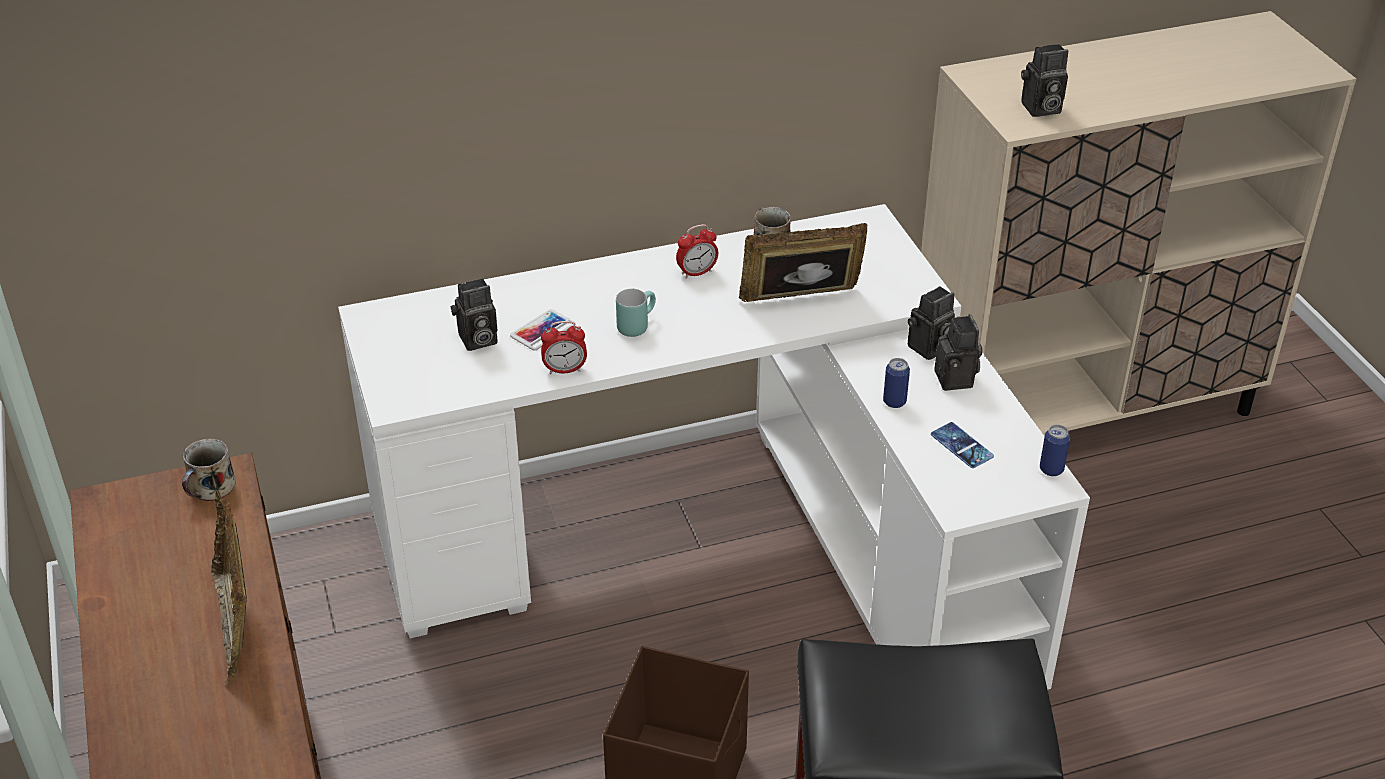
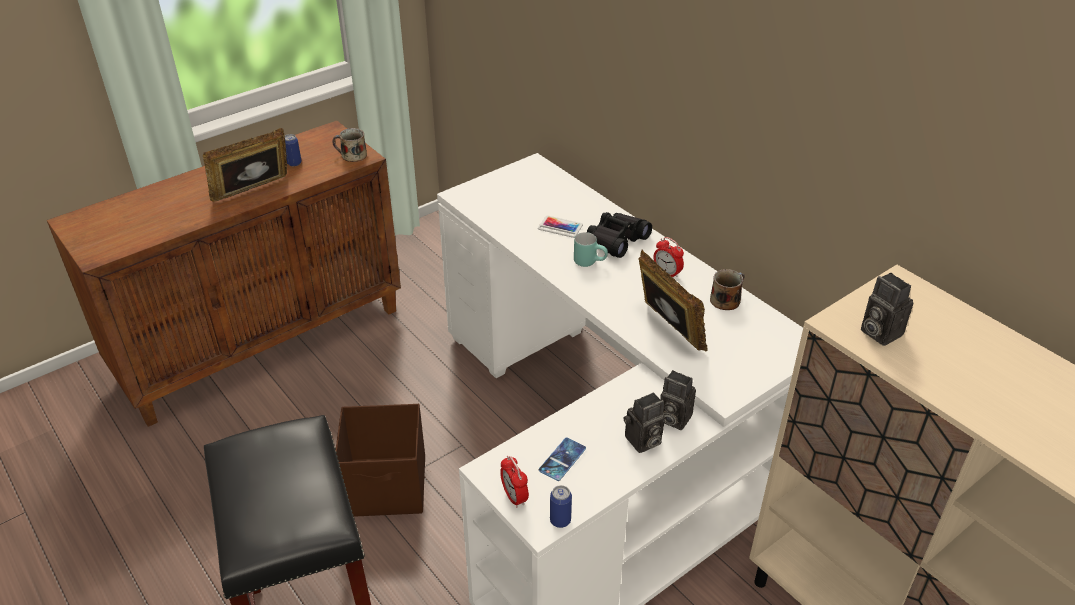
camera: 70 degrees right, 0 degrees up
camera [451,278,498,351] -> none
alarm clock [541,321,587,374] -> alarm clock moved to [500,456,529,508]
can [883,358,910,408] -> can moved to [285,134,302,166]
none -> black binoculars [587,212,652,258]

